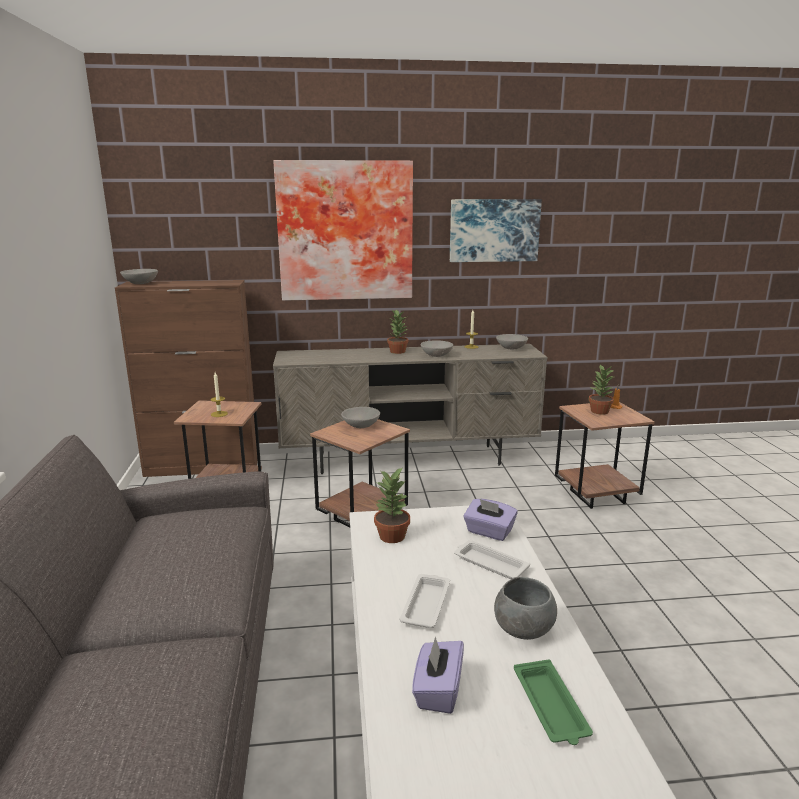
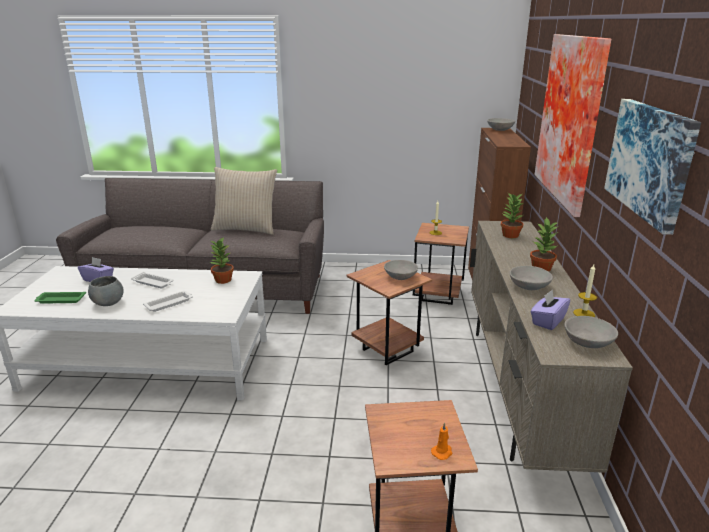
camera: 100 degrees right, 5 degrees up
purple tissue box [463,499,518,541] -> purple tissue box moved to [531,289,570,330]
potted plant [589,365,614,415] -> potted plant moved to [501,193,524,238]
none -> beige pillow [211,167,277,235]

